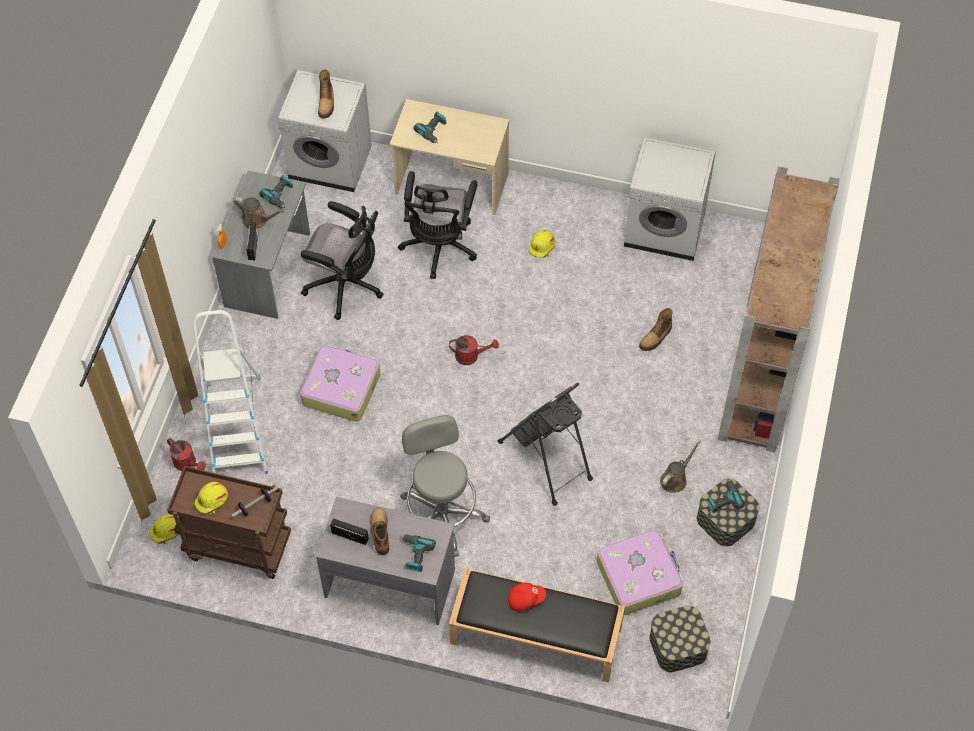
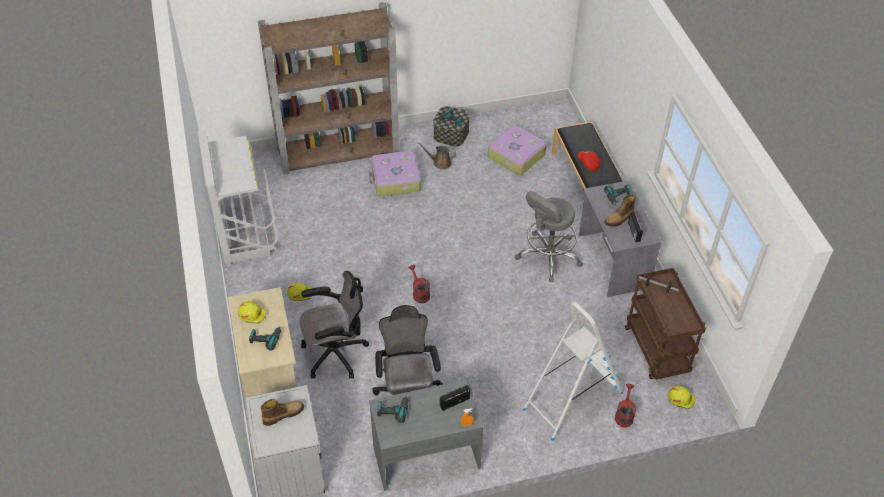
camera: 120 degrees left, 10 degrees down
yellow hard hat [194,482,228,514] -> yellow hard hat moved to [238,301,266,324]
brown watering can [234,197,284,229] -> none
suitcase [300,345,380,422] -> suitcase moved to [369,151,421,196]
step ladder [497,383,593,506] -> none
white washing machine [624,137,716,261] -> white shoe rack [198,129,278,266]
boot [639,308,673,351] -> none
storage box [649,606,711,672] -> none

